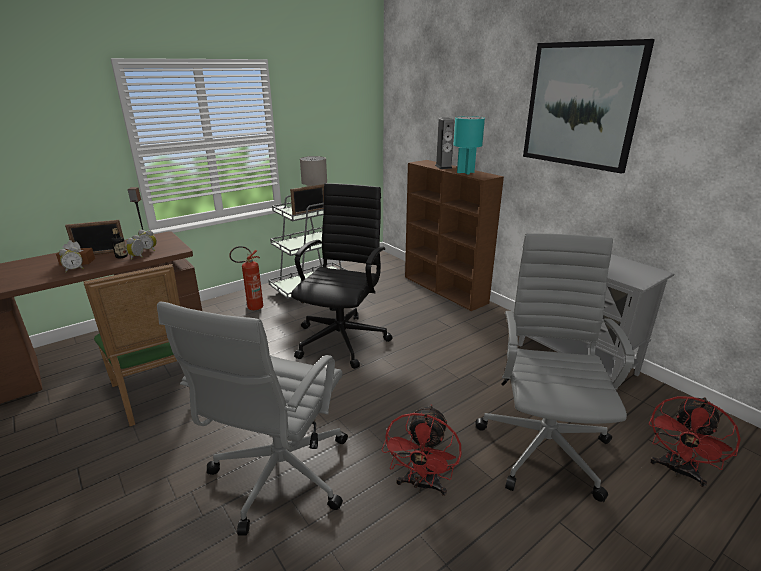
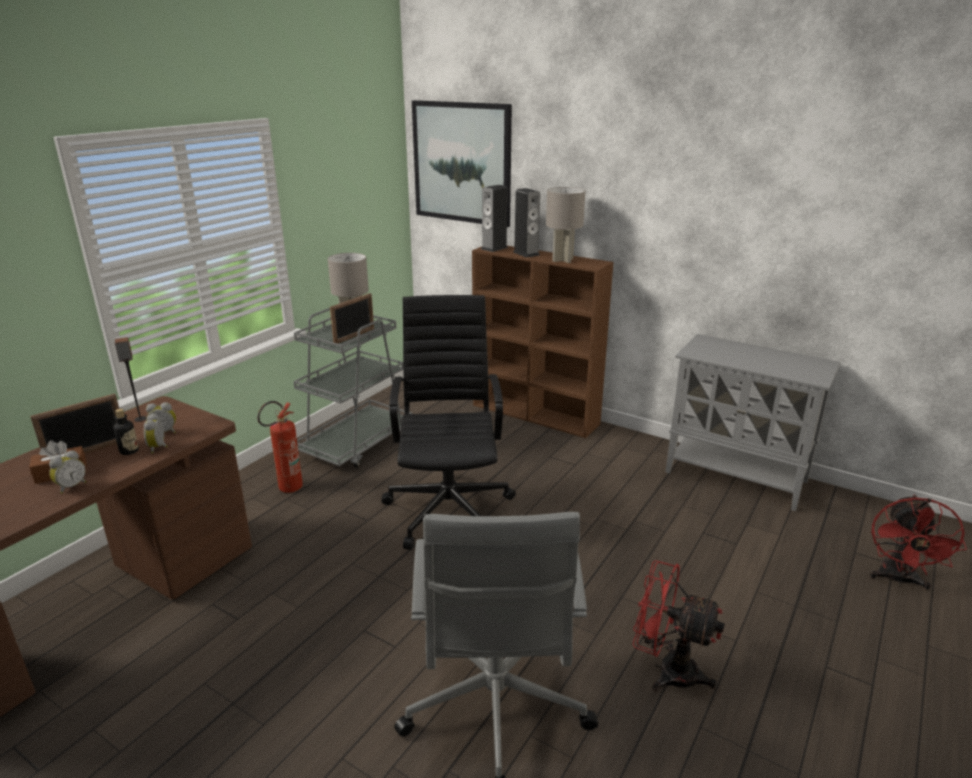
camera: 20 degrees left, 0 degrees up
green chair [83,264,180,426] -> none
red fan [382,404,461,496] -> red fan turned 120 degrees clockwise [633,560,725,692]
turquoise table lamp [454,116,485,175] -> grey table lamp [546,187,585,263]
grey office chair [476,233,635,502] -> none
picture [523,39,655,174] -> picture moved to [412,100,512,227]
none -> speaker [481,185,508,252]

